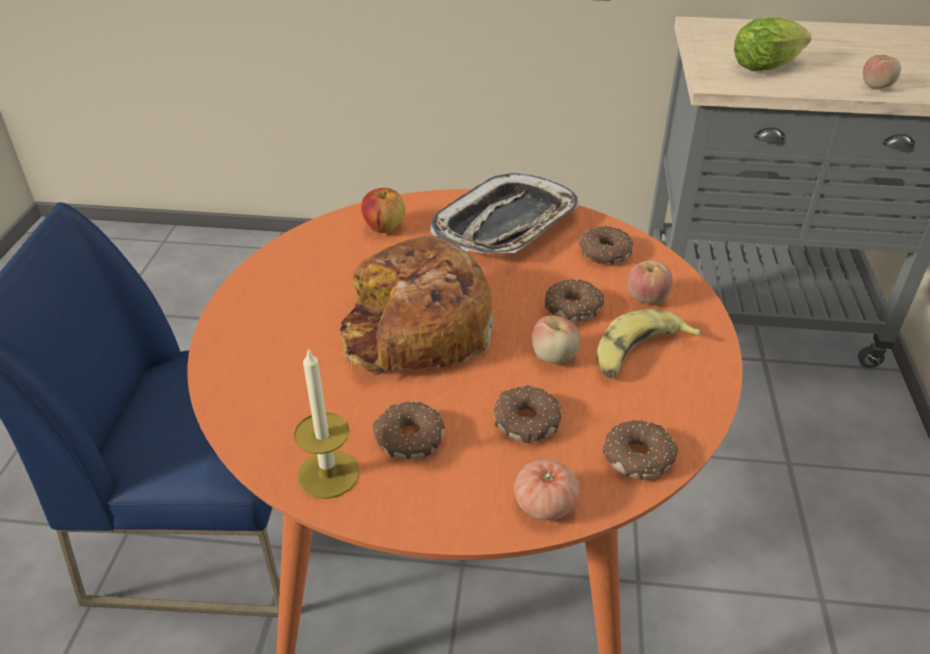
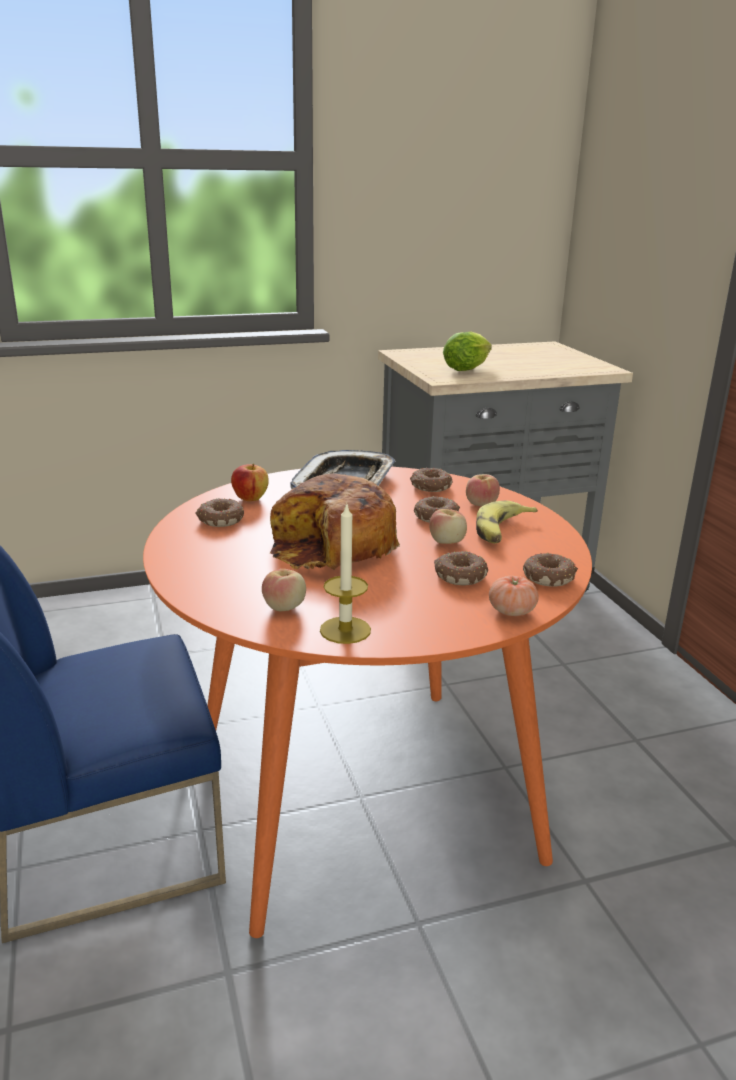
camera: 25 degrees left, 15 degrees down
donut [372,401,445,459] -> donut moved to [196,498,244,527]
apple [863,55,901,89] -> apple moved to [262,569,306,611]

